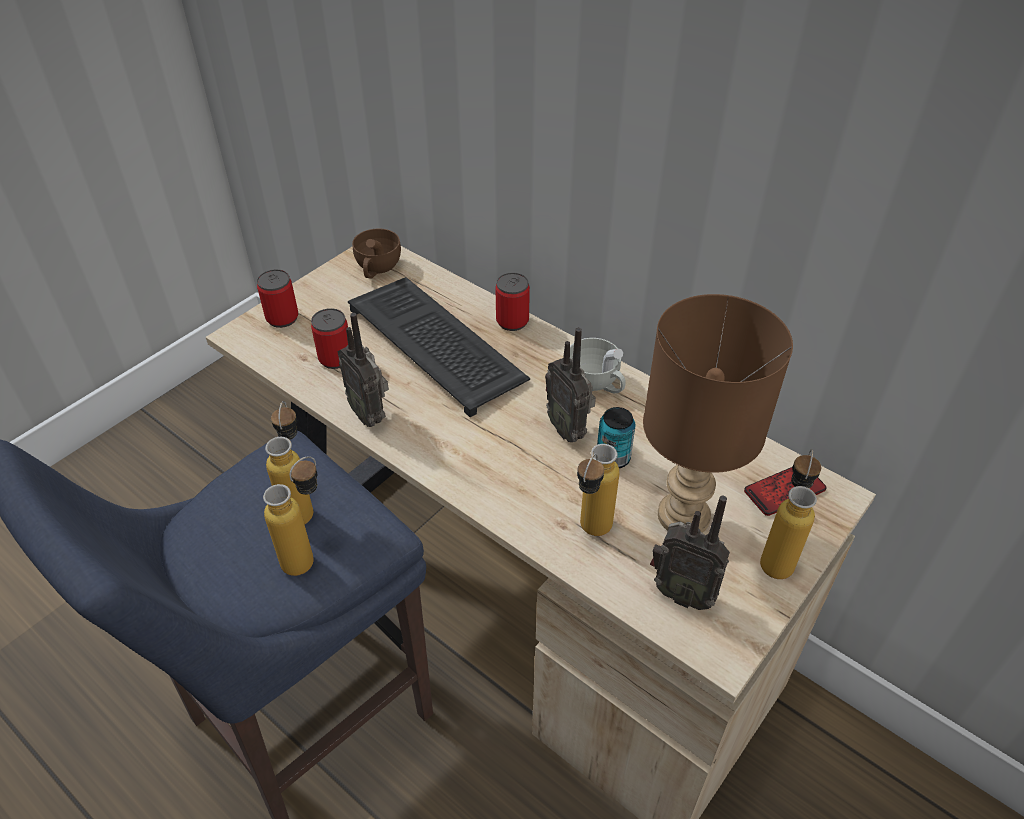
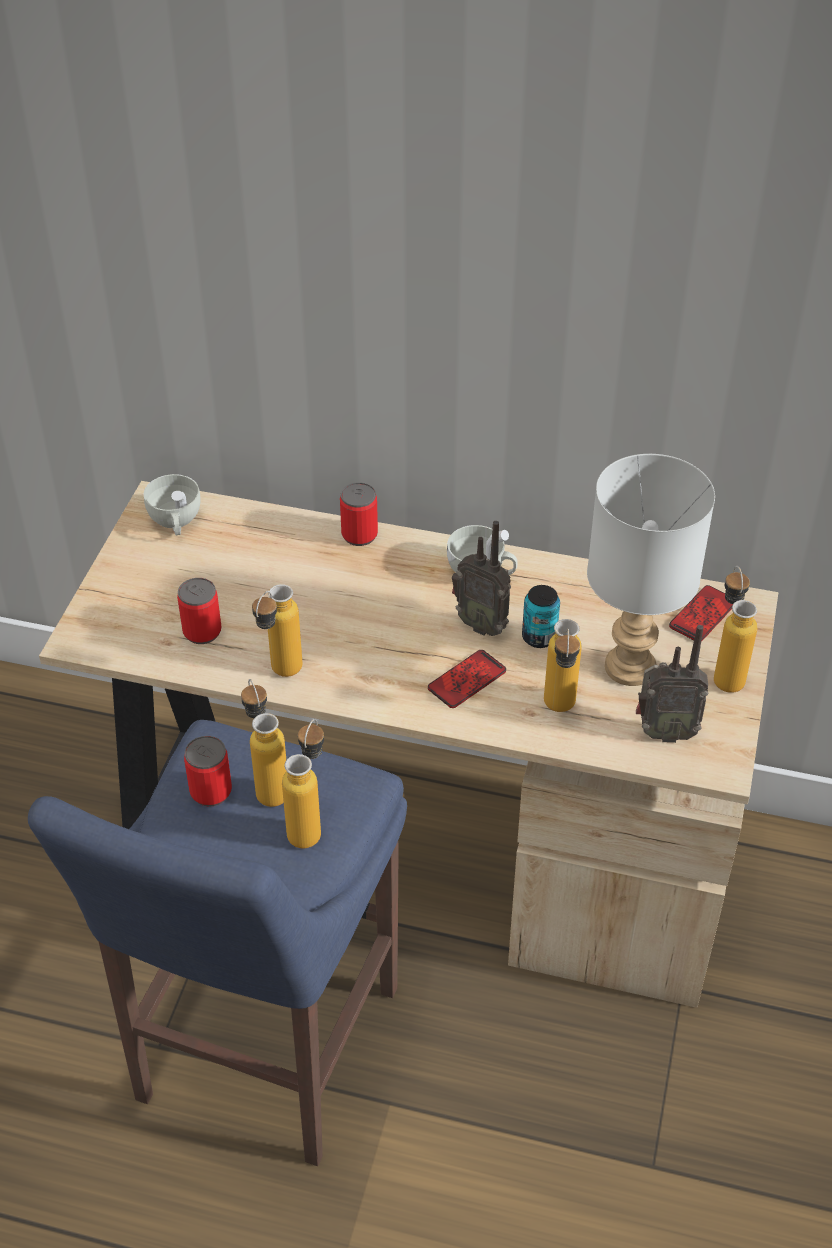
camera: 25 degrees left, 0 degrees up
can [257,269,298,328] -> can moved to [184,736,232,807]
radio [337,313,389,427] -> bottle [252,584,302,677]
keyboard [348,277,530,417] -> none
brown cup [352,229,401,279] -> white cup [144,474,201,535]
brown table lamp [643,294,793,533] -> grey table lamp [587,454,715,686]
none -> phone [428,650,506,708]

